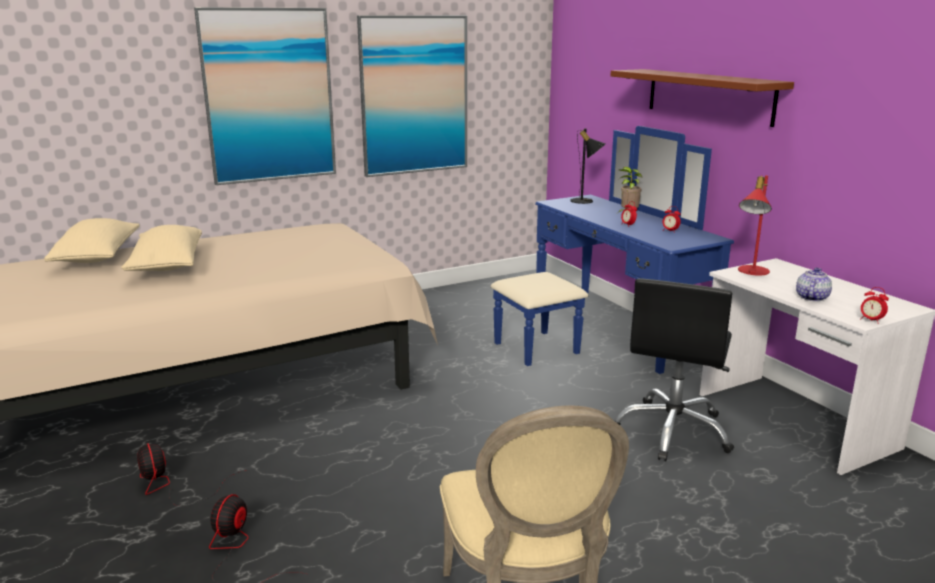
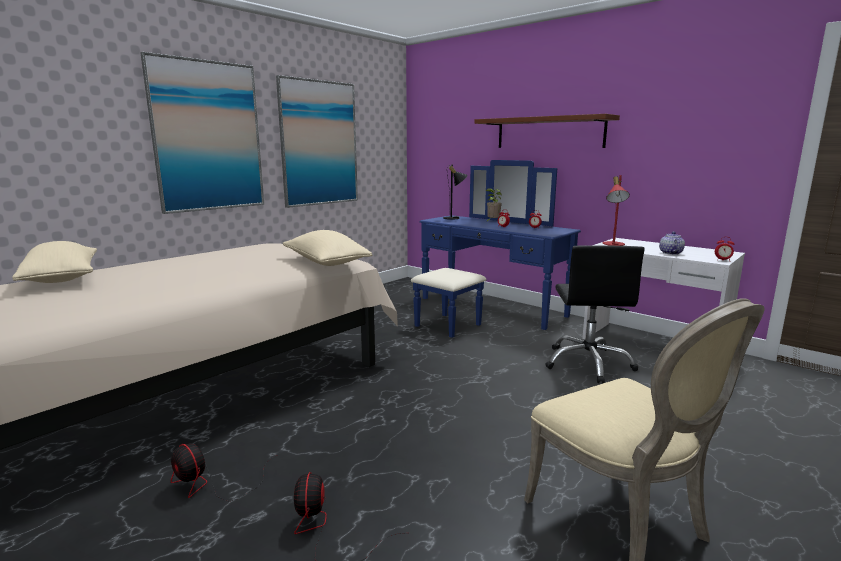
camera: 20 degrees left, 5 degrees down
beige pillow [121,225,202,271] -> beige pillow moved to [282,230,373,266]

